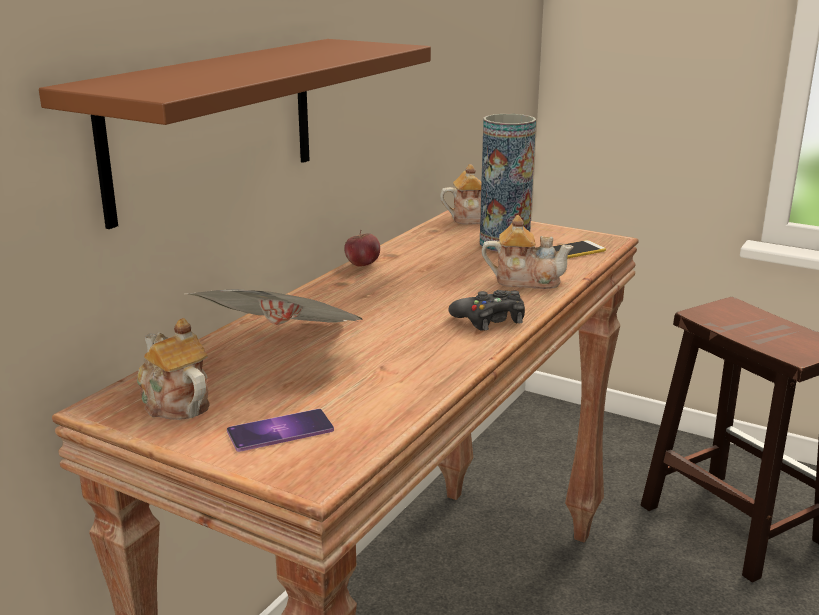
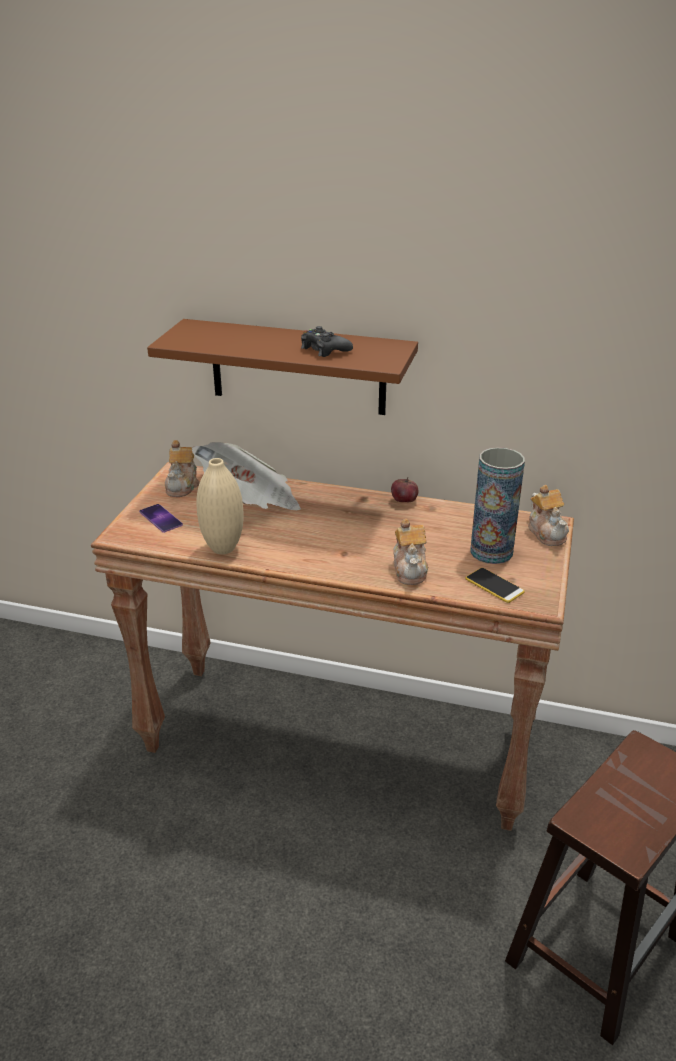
camera: 75 degrees right, 10 degrees up
teapot [137,318,210,420] -> teapot turned 150 degrees clockwise [165,440,200,497]
black game controller [449,290,525,331] -> black game controller moved to [301,326,353,357]
none -> beige vase [196,458,243,555]

